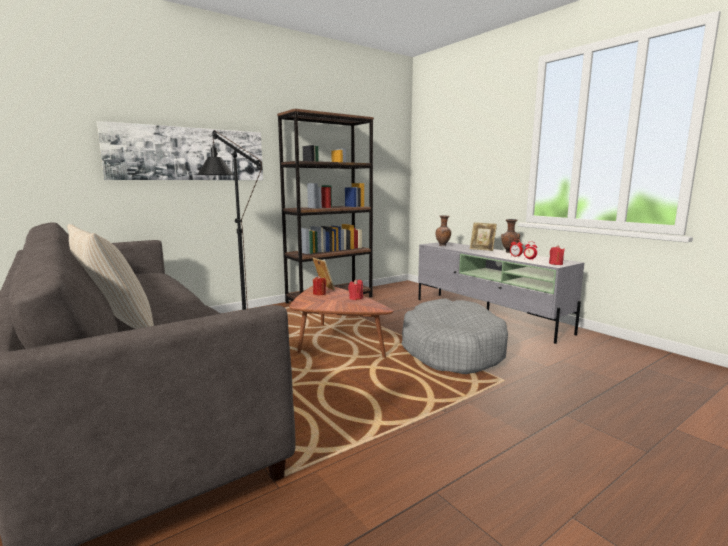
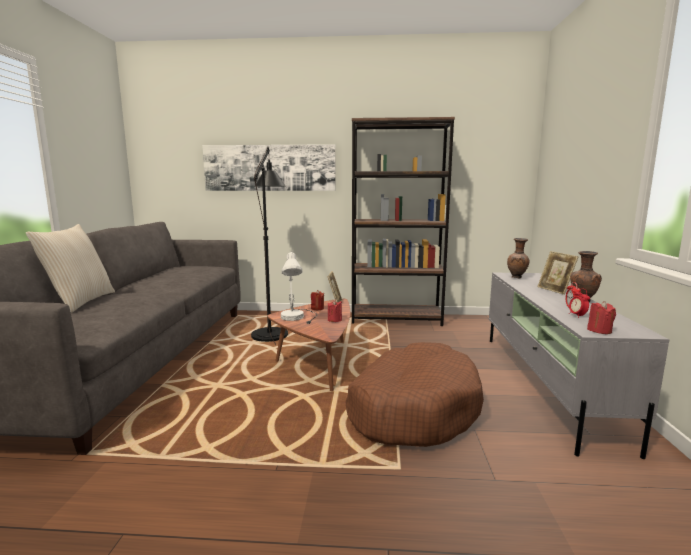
camera: 40 degrees right, 0 degrees up
grey dog bed [402,299,508,374] -> brown dog bed [345,342,484,447]
none -> white table lamp [281,251,317,324]

